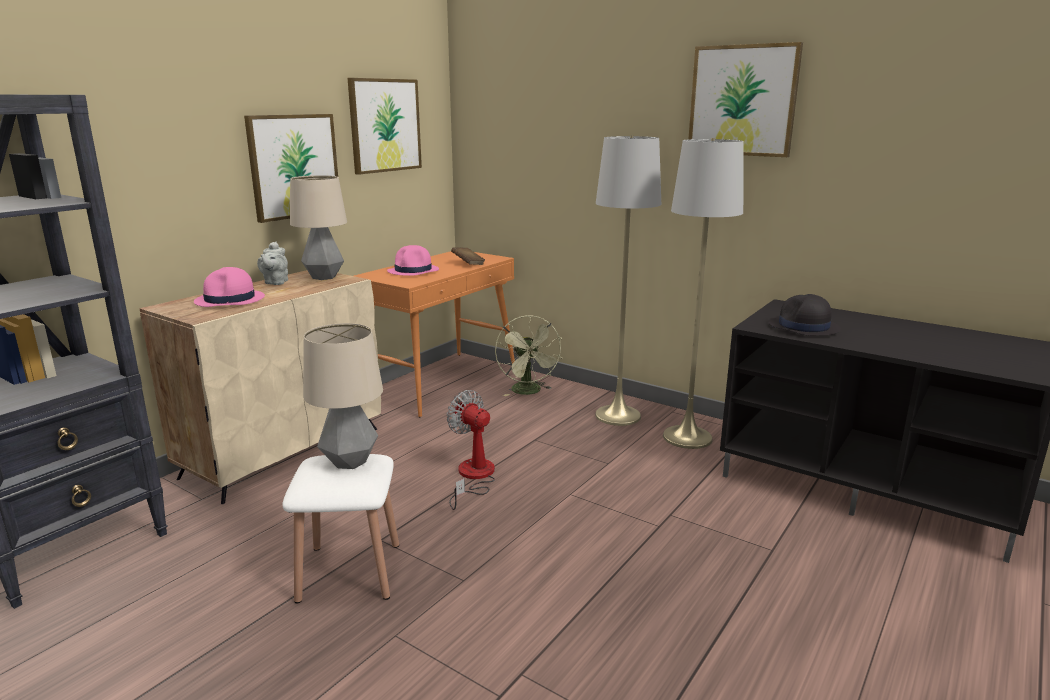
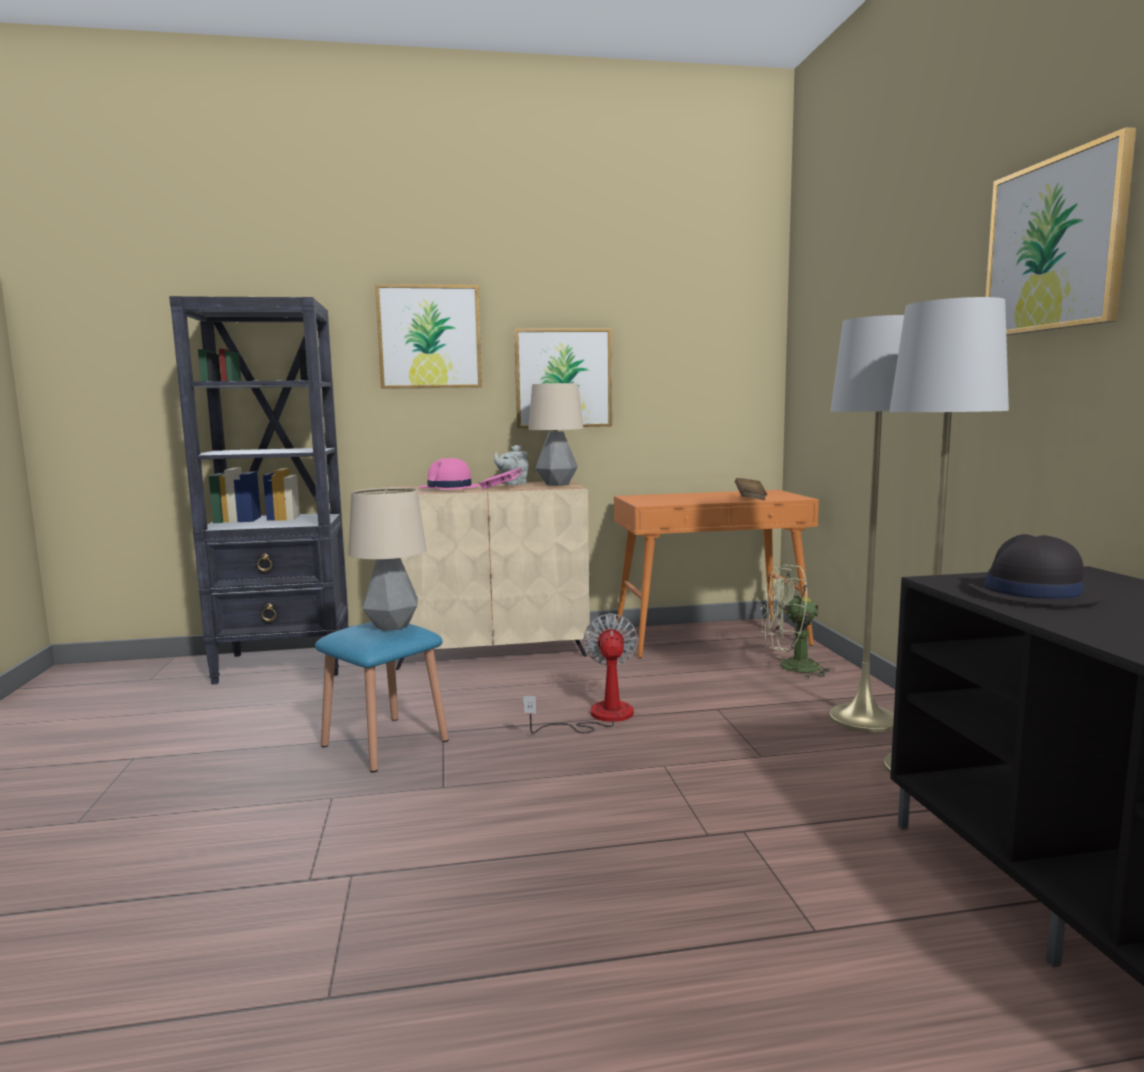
camera: 45 degrees right, 10 degrees down
white stool [282,454,399,603] -> blue stool [315,622,449,773]
picture [348,78,422,175] -> picture moved to [375,284,482,389]
pink hat [387,245,439,276] -> none
green fan [495,315,562,396] -> green fan turned 60 degrees clockwise [761,565,835,679]
none -> pink book [479,468,522,489]

